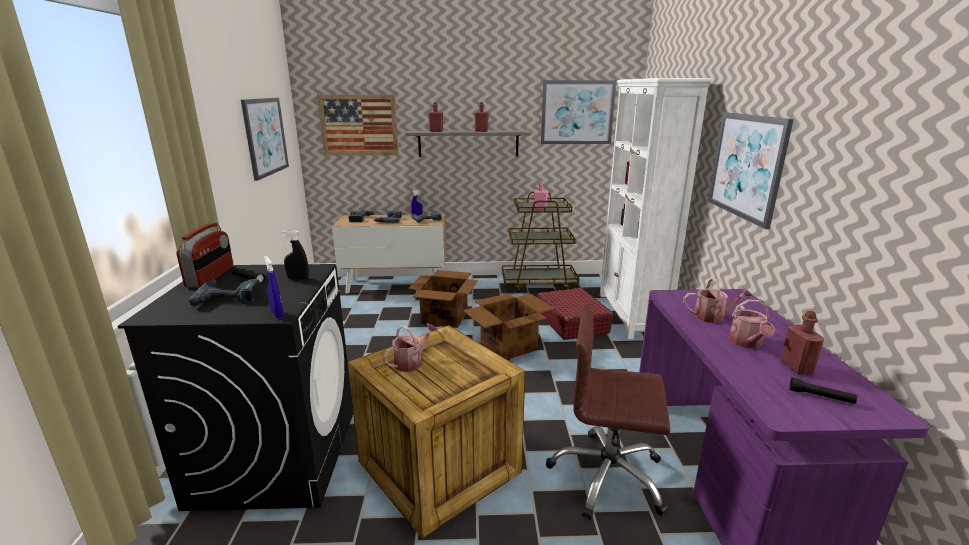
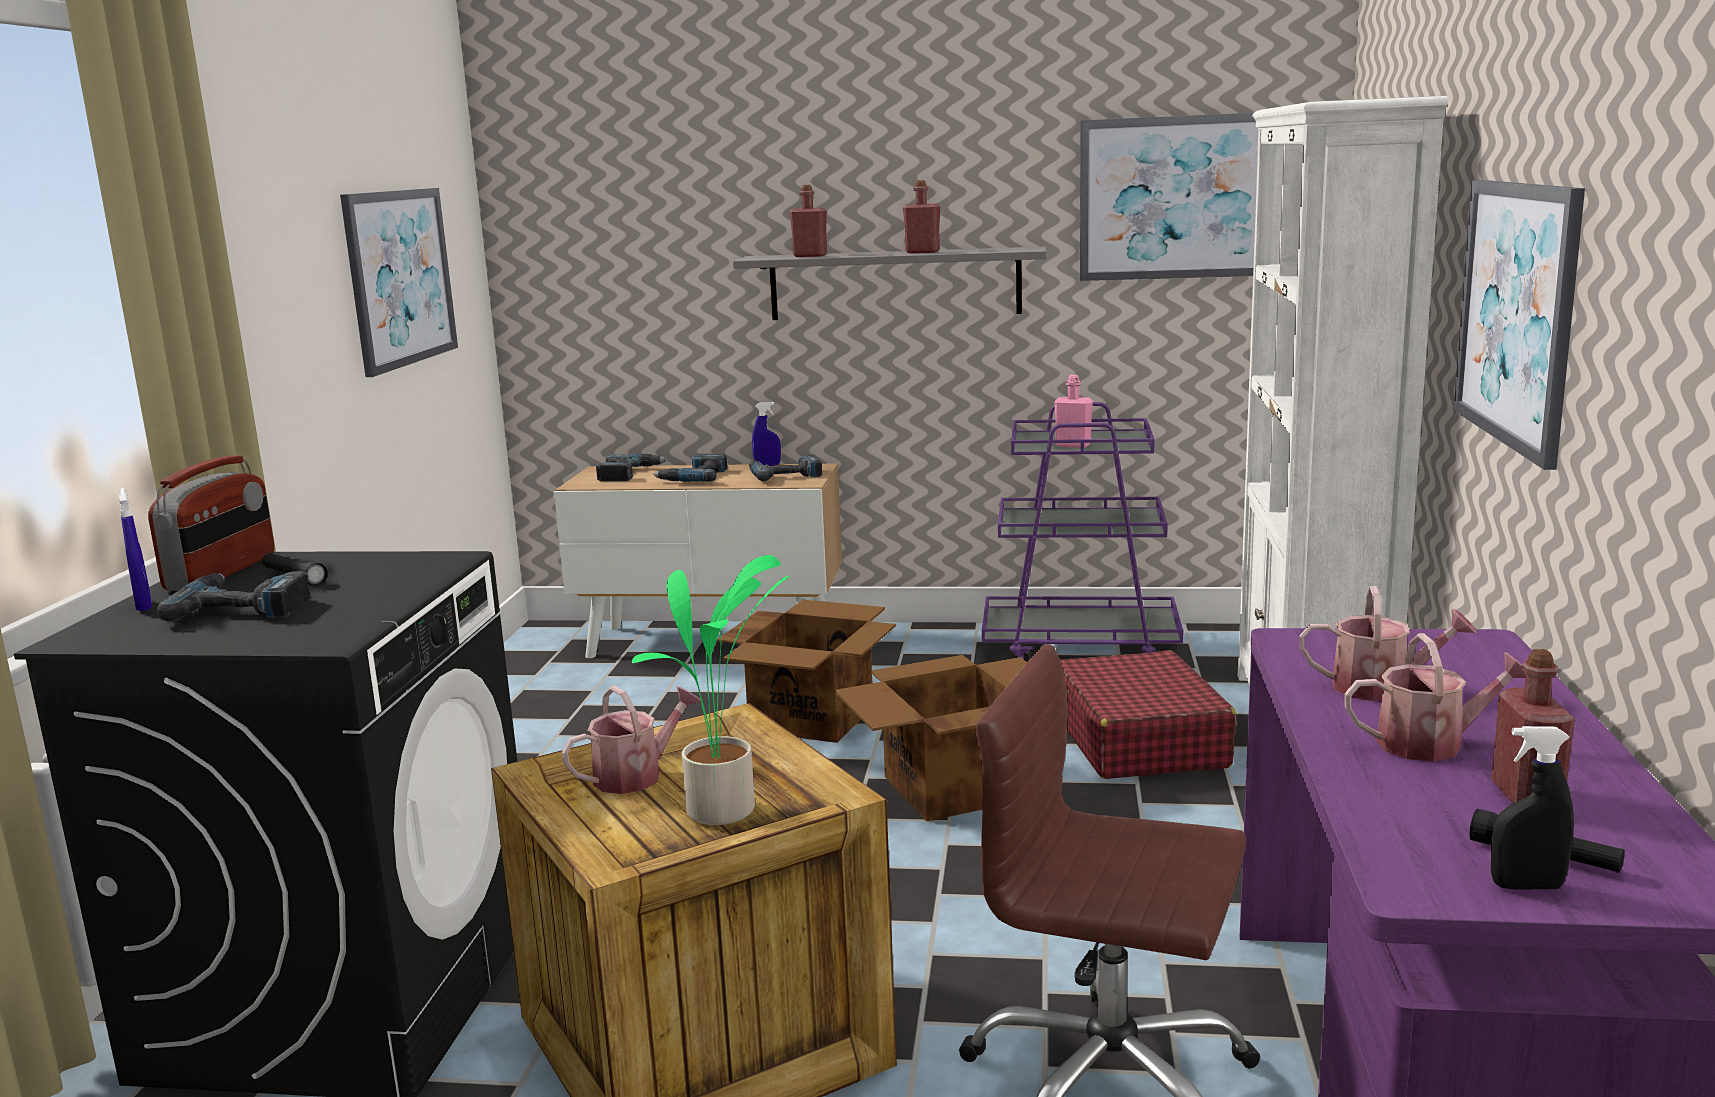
camera: 10 degrees right, 5 degrees down
blue spray bottle [264,256,284,319] -> blue spray bottle moved to [119,488,152,611]
black spray bottle [282,230,309,280] -> black spray bottle moved to [1491,726,1574,890]
picture [317,94,399,156] -> none
brown cart [502,192,579,293] -> purple cart [982,402,1183,662]
watering can [729,300,776,348] -> watering can turned 105 degrees counterclockwise [1344,633,1526,762]
none -> potted plant [632,555,790,825]

